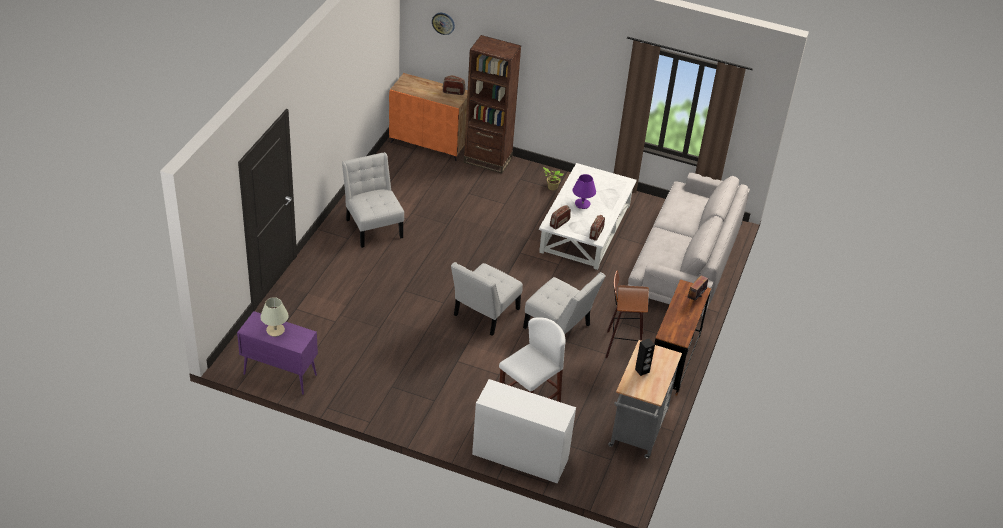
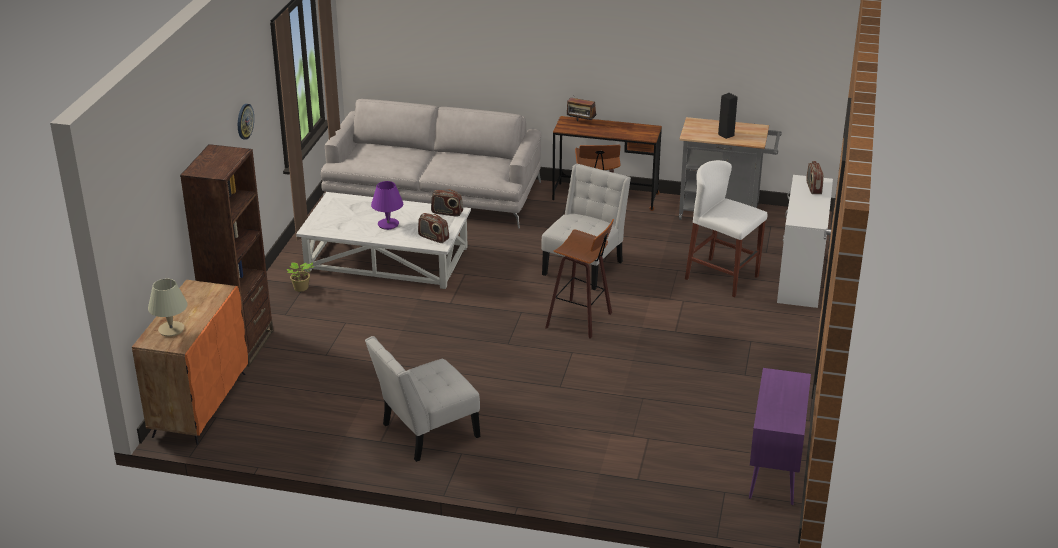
camera: 95 degrees left, 10 degrees down
beige table lamp [260,297,289,337] -> beige table lamp moved to [148,279,188,337]
wall clock [432,13,455,35] -> wall clock moved to [238,104,254,140]
radio [443,75,466,95] -> radio moved to [806,161,824,194]
white chair [451,262,523,336] -> stool [545,219,614,339]

